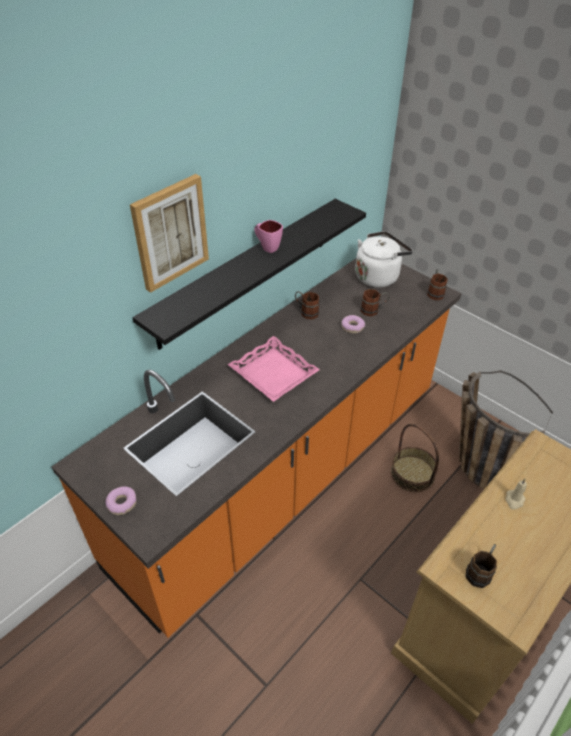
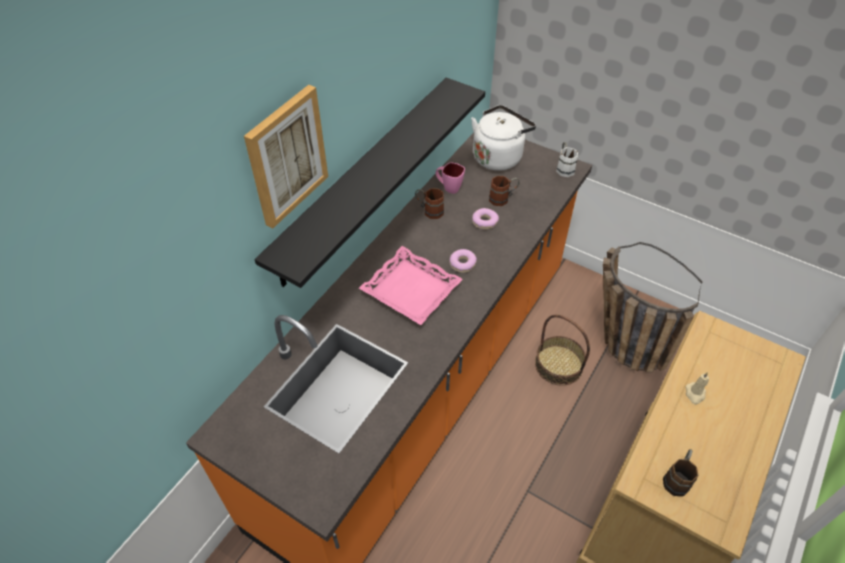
camera: 10 degrees left, 5 degrees up
donut [105,487,136,515] -> donut moved to [450,249,477,273]
pink mug [254,220,283,253] -> pink mug moved to [436,162,465,194]
brown mug [427,269,448,300] -> white mug [556,142,578,177]

